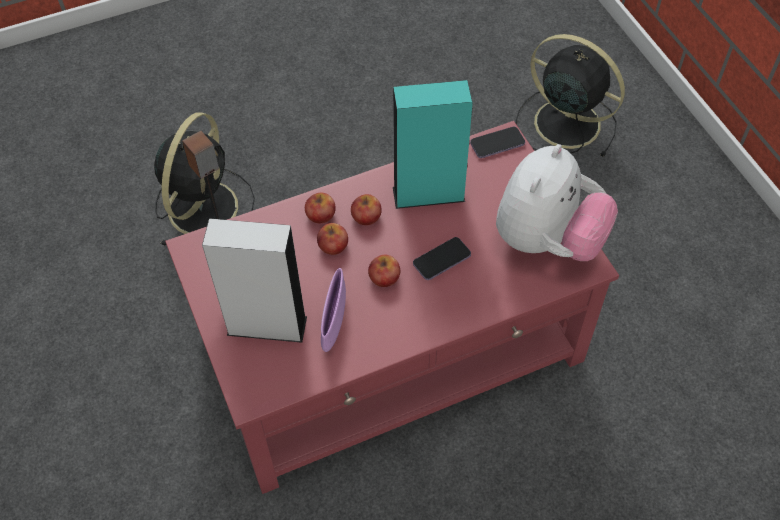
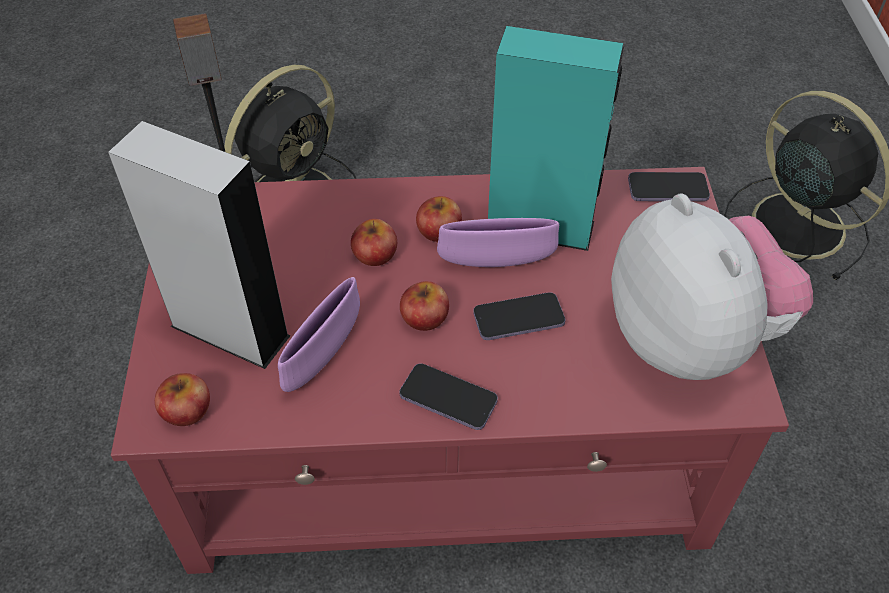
camera: 20 degrees right, 5 degrees down
apple [305,193,336,223] -> apple moved to [155,373,210,426]
plush toy [496,144,618,261] -> plush toy turned 75 degrees counterclockwise [611,193,813,380]
none -> phone [399,363,498,430]
none -> purple bowl [437,218,559,267]

